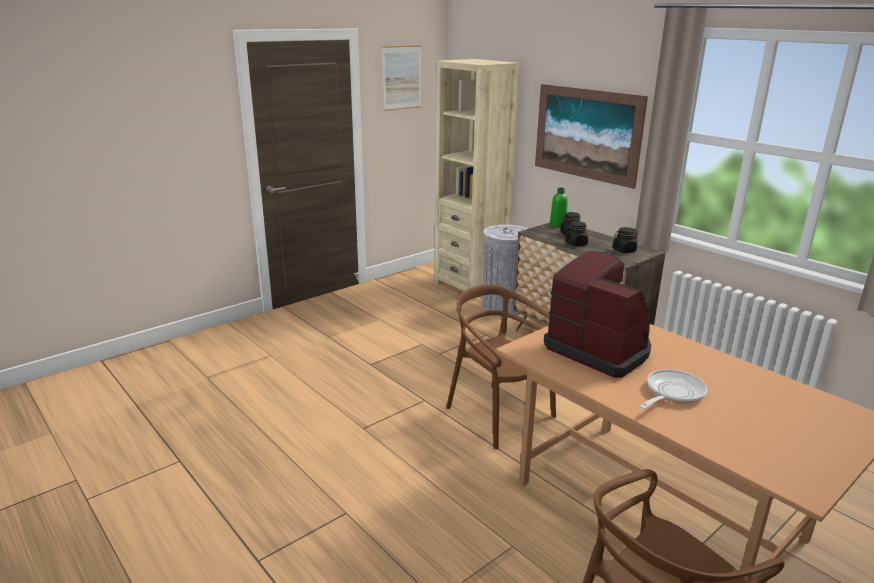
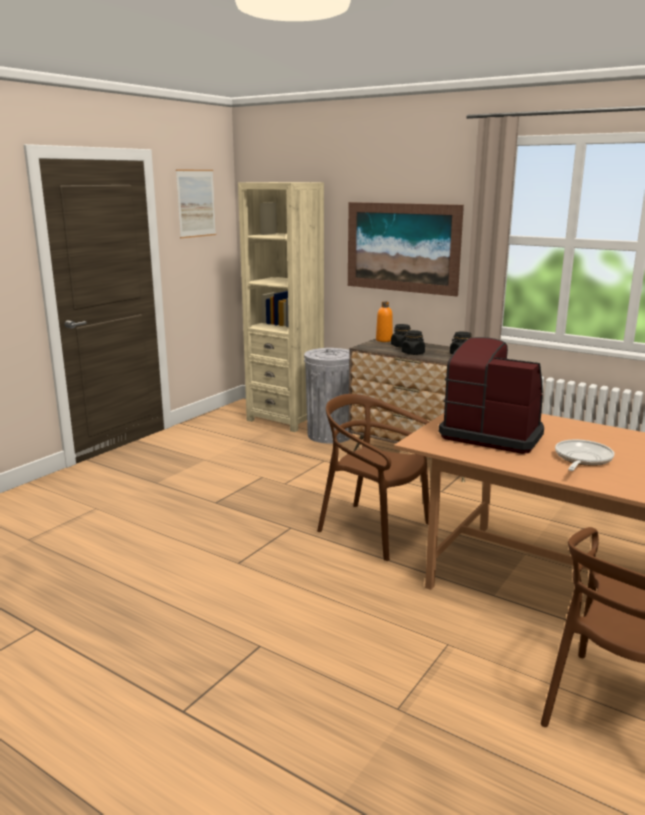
camera: 15 degrees left, 5 degrees down
green bottle [550,188,568,228] -> orange bottle [376,302,393,342]

